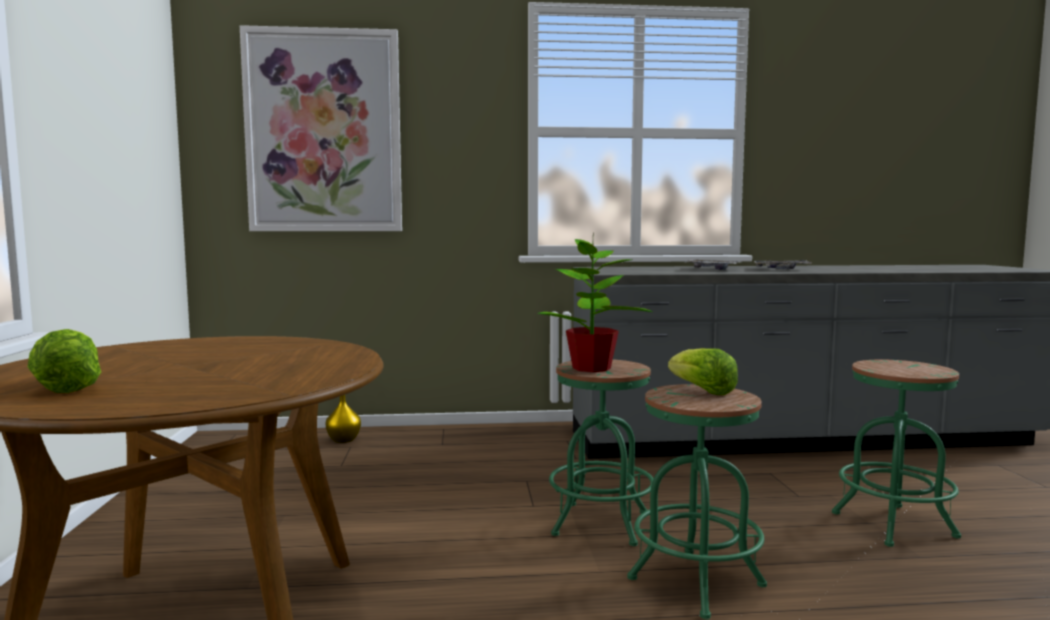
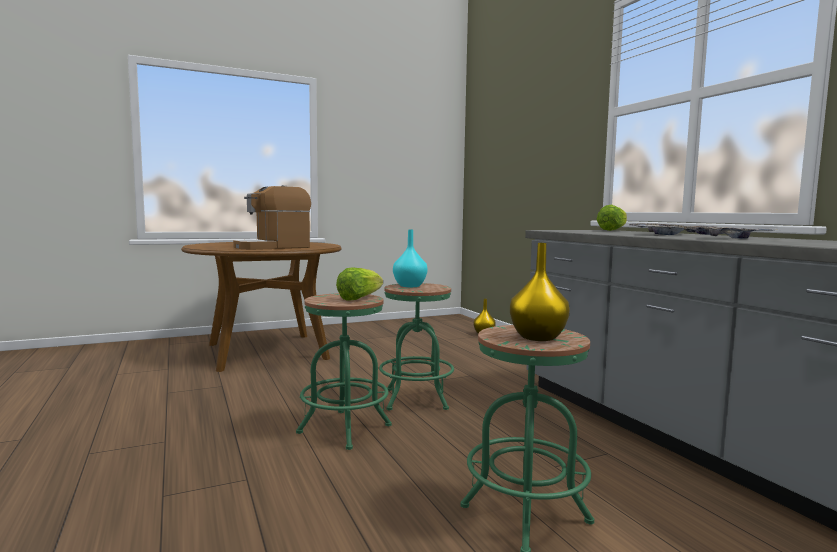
camera: 70 degrees right, 0 degrees up
lettuce [28,329,101,393] -> lettuce moved to [597,205,627,231]
picture [240,25,402,231] -> none
potted plant [537,239,653,372] -> turquoise vase [393,230,428,287]
none -> coffee machine [233,185,311,250]
none -> yellow vase [510,243,570,341]

